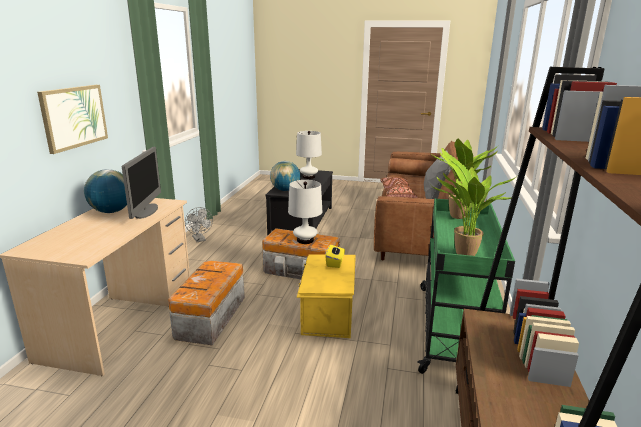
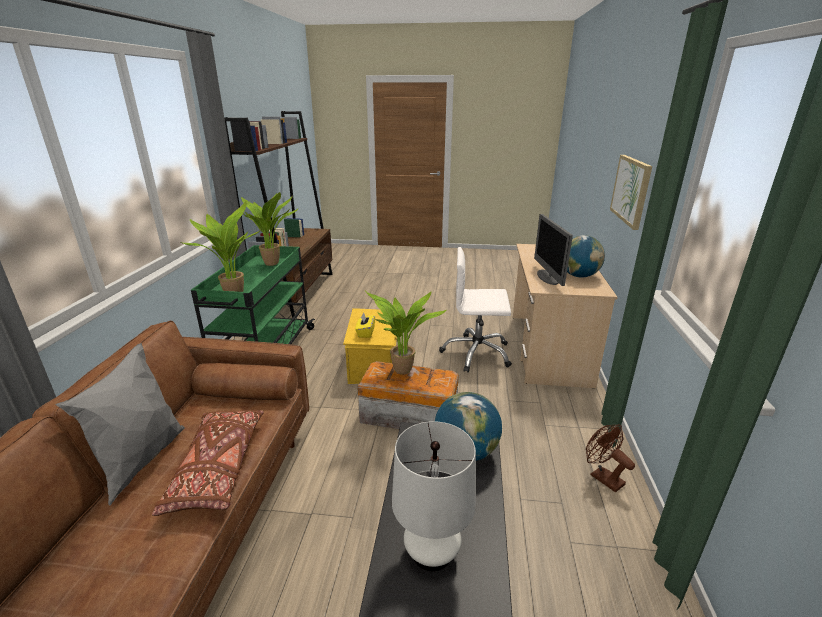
camera: 175 degrees right, 5 degrees up
storage box [168,260,245,345] -> white office chair [439,247,512,373]
grey fan [185,207,213,242] -> brown fan [586,424,635,492]
white table lamp [288,180,322,244] -> potted plant [365,291,446,375]

